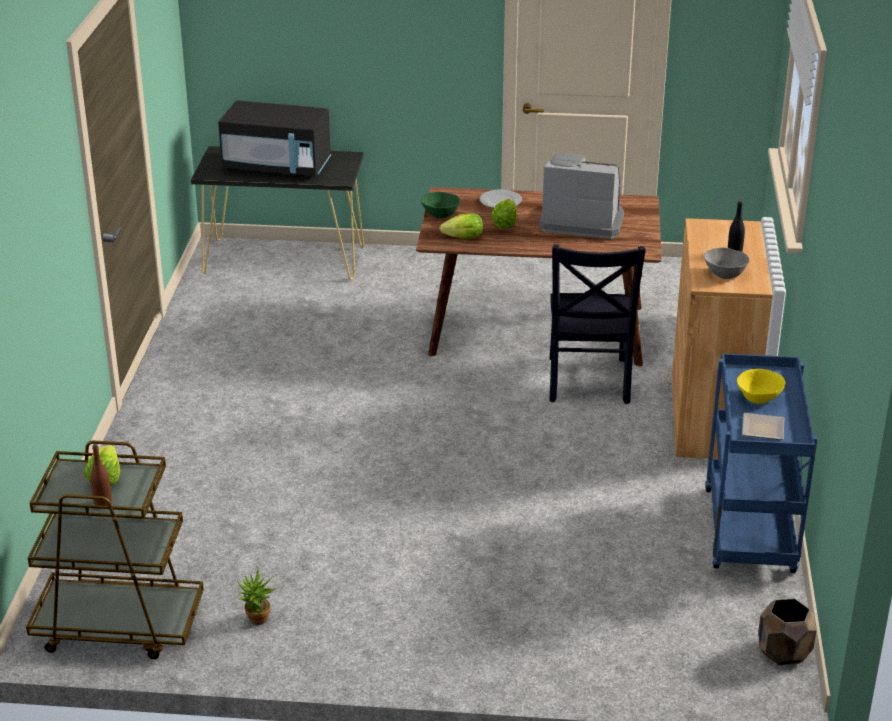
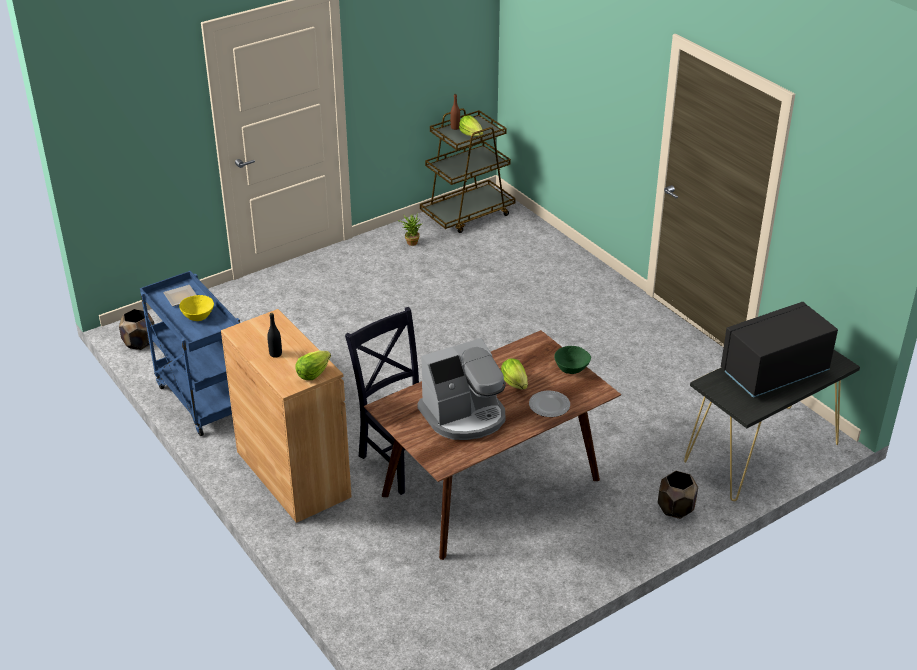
camera: 140 degrees right, 5 degrees up
lettuce [439,213,483,238] -> lettuce moved to [295,351,331,380]
grey bowl [704,247,750,279] -> none
none -> brown planter [658,471,698,519]

